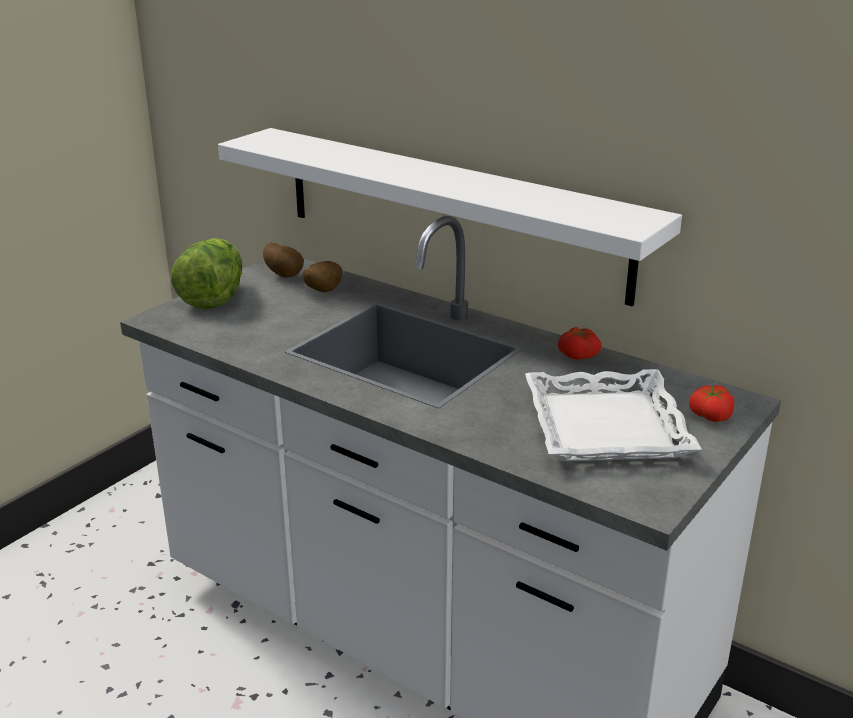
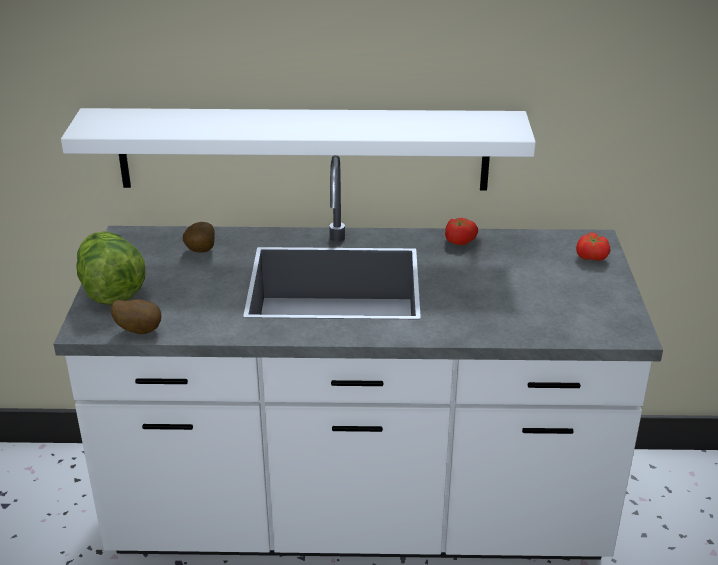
camera: 35 degrees left, 5 degrees up
potato [263,243,304,278] -> potato moved to [111,299,162,334]
white tray [525,369,702,461] -> none

